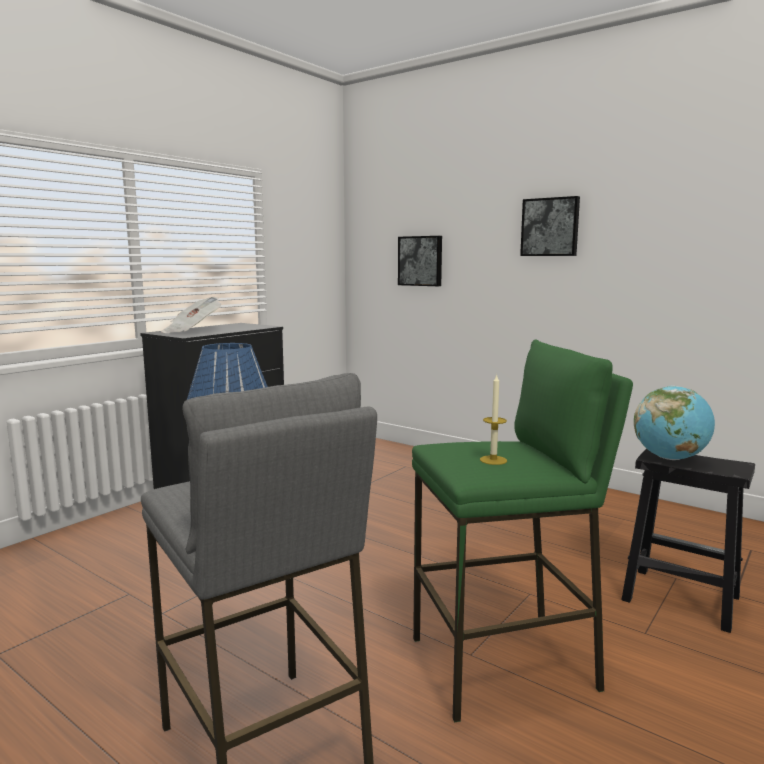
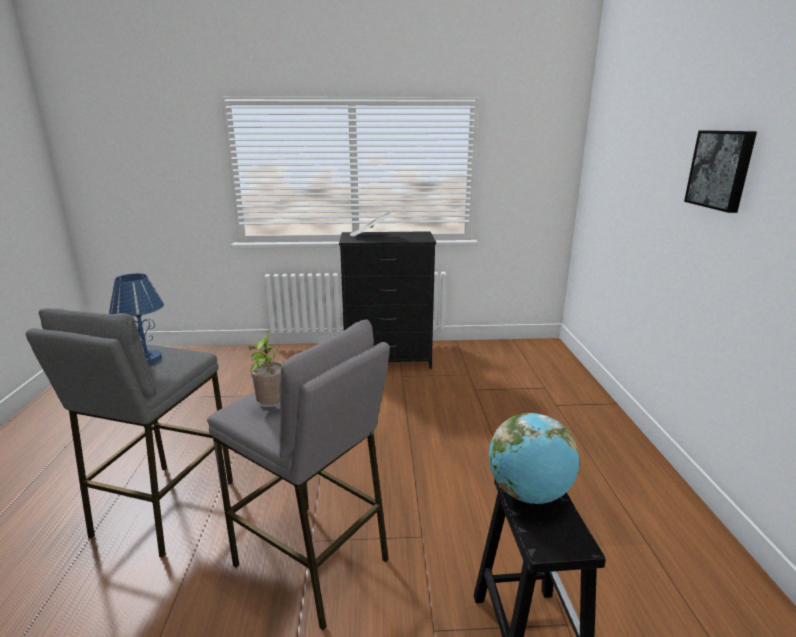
camera: 50 degrees right, 10 degrees up
picture [398,236,442,286] -> none
green stool [412,339,633,723] -> grey stool [207,319,390,631]
candle [480,374,507,465] -> potted plant [248,331,283,405]

